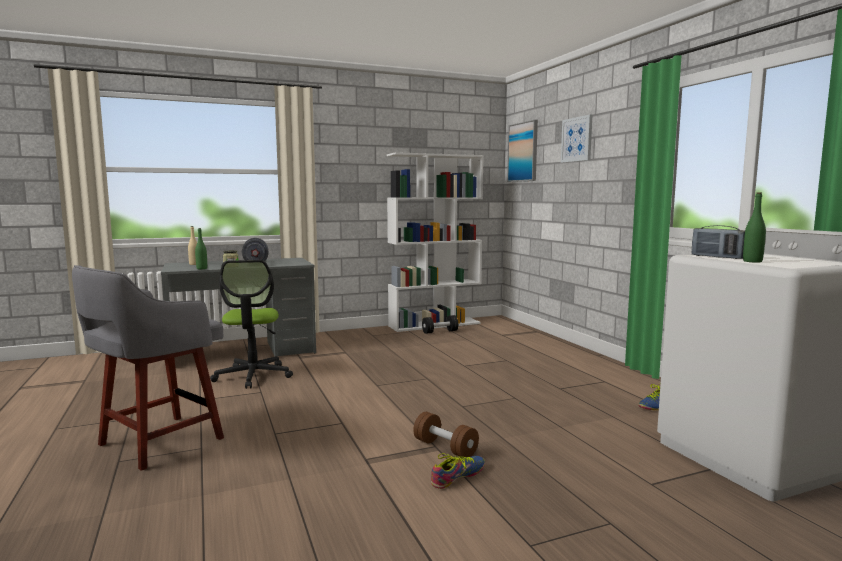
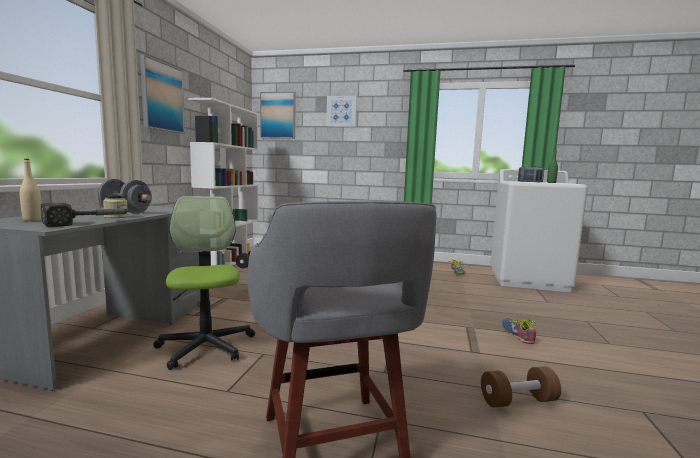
camera: 55 degrees left, 0 degrees up
green bottle [195,228,207,269] -> hammer [41,203,128,227]
office chair [210,260,293,389] -> office chair turned 135 degrees counterclockwise [153,196,255,370]
brown dumbbell [413,412,479,457] -> brown dumbbell moved to [481,366,561,408]
none -> picture [140,54,185,134]

